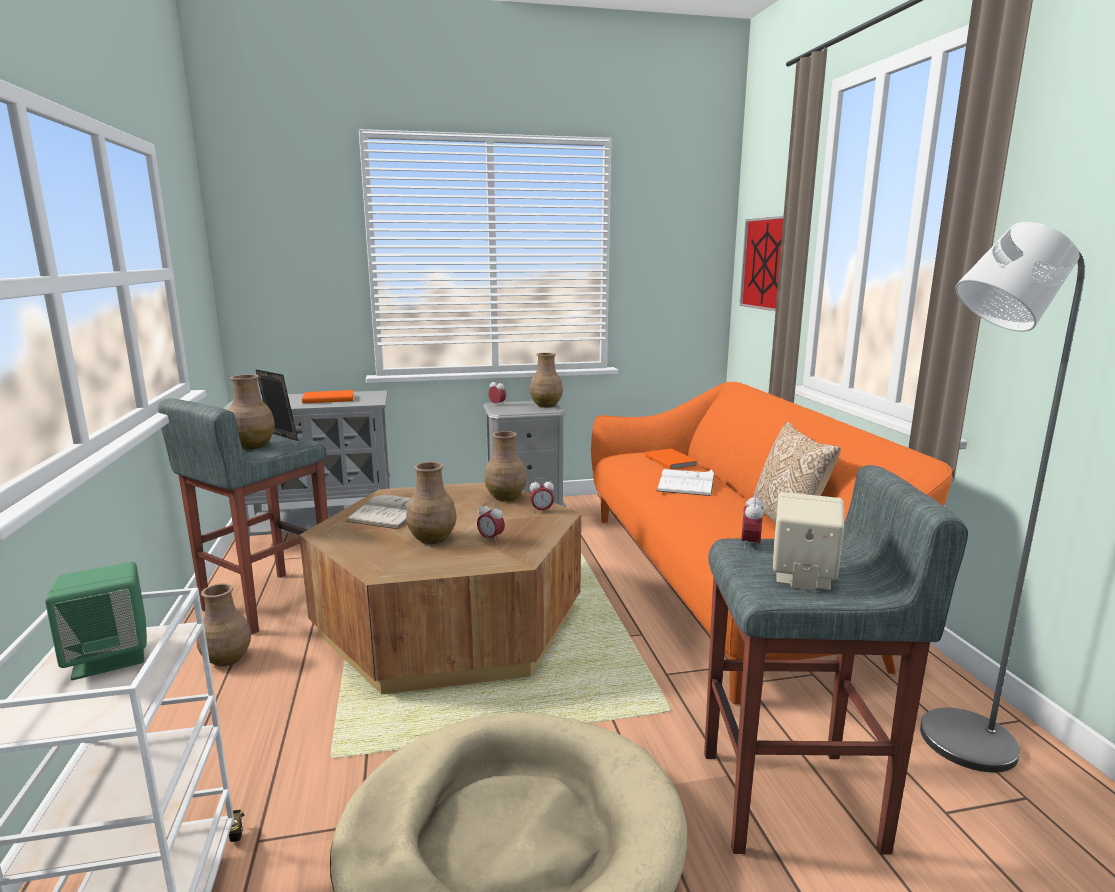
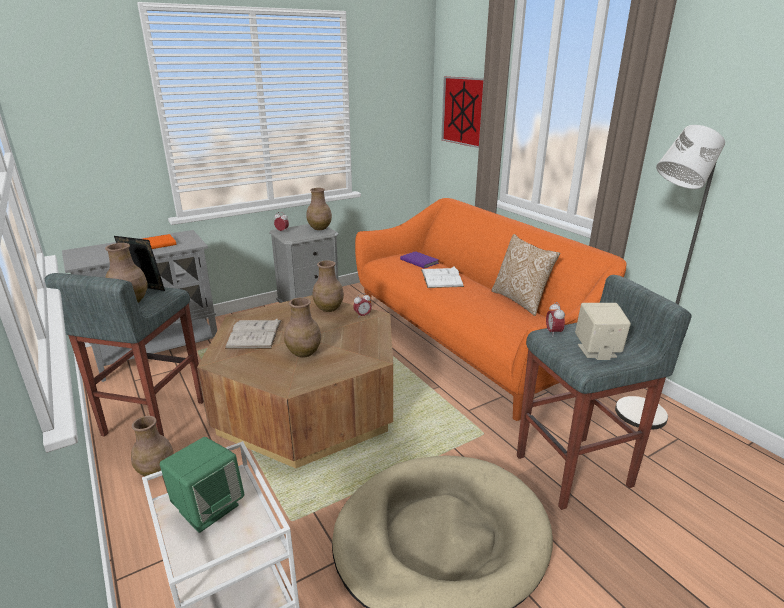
camera: 20 degrees left, 10 degrees up
alarm clock [477,502,505,543] -> none
orange book [645,449,697,470] -> purple book [400,251,439,269]

